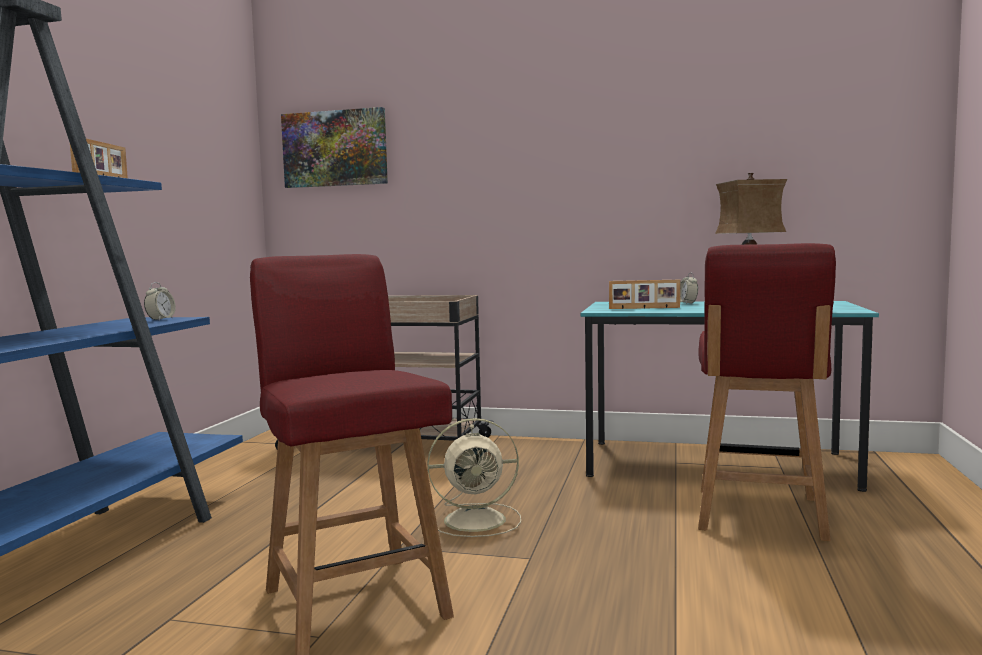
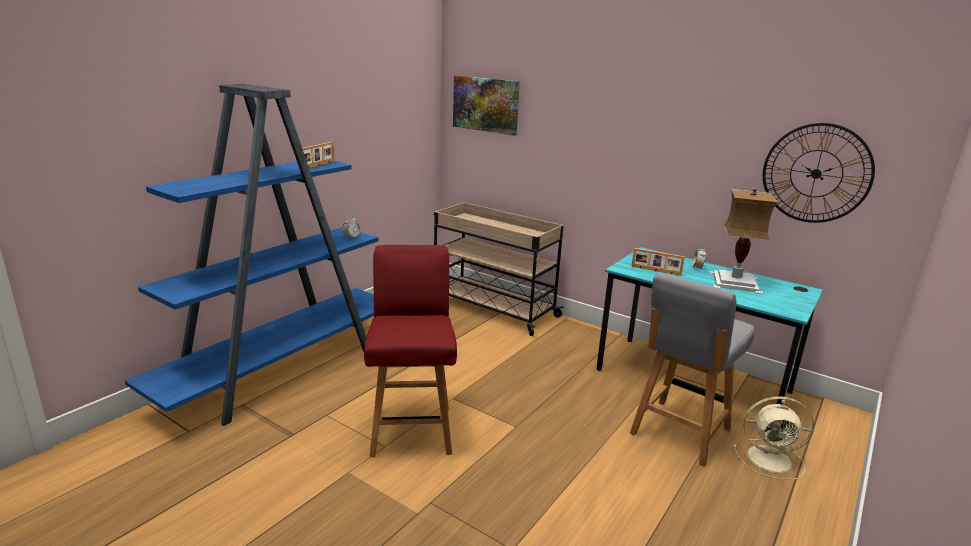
camera: 20 degrees right, 15 degrees up
beige fan [427,418,521,537] -> beige fan moved to [733,396,814,480]
red chair [698,243,836,541] -> grey chair [630,273,755,467]
none -> wall clock [763,123,875,223]

